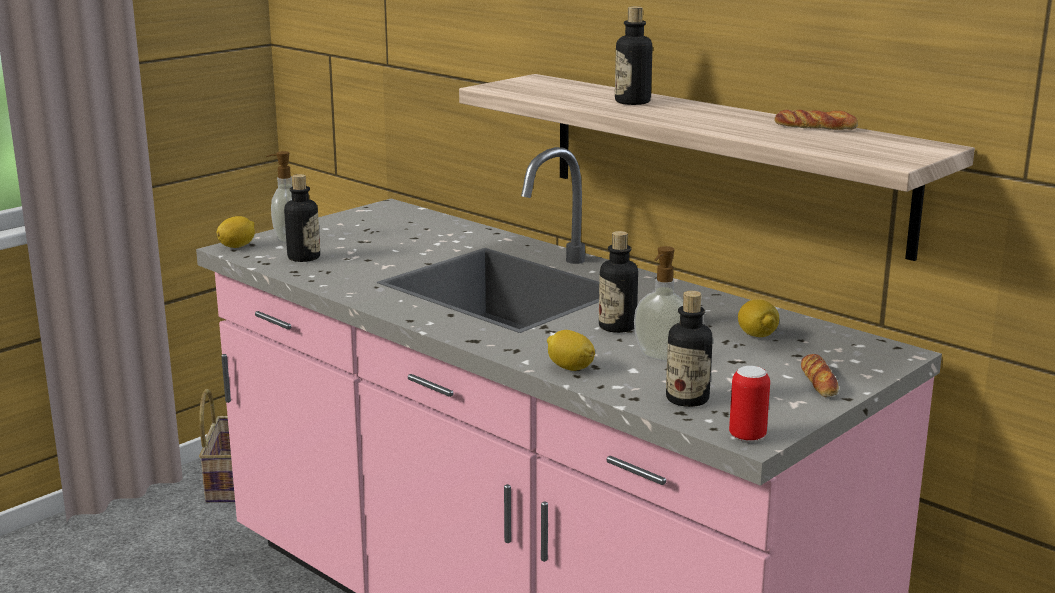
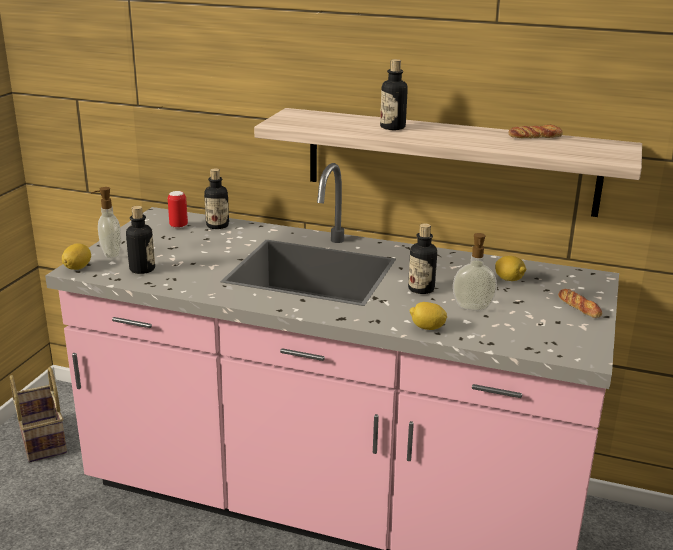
camera: 25 degrees left, 5 degrees up
bottle [666,291,713,407] -> bottle moved to [204,168,229,229]
can [729,366,770,442] -> can moved to [168,191,188,228]

